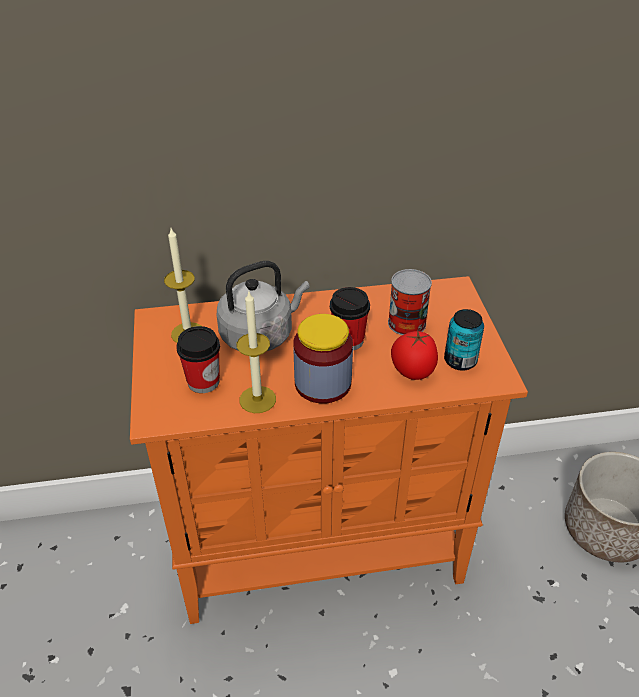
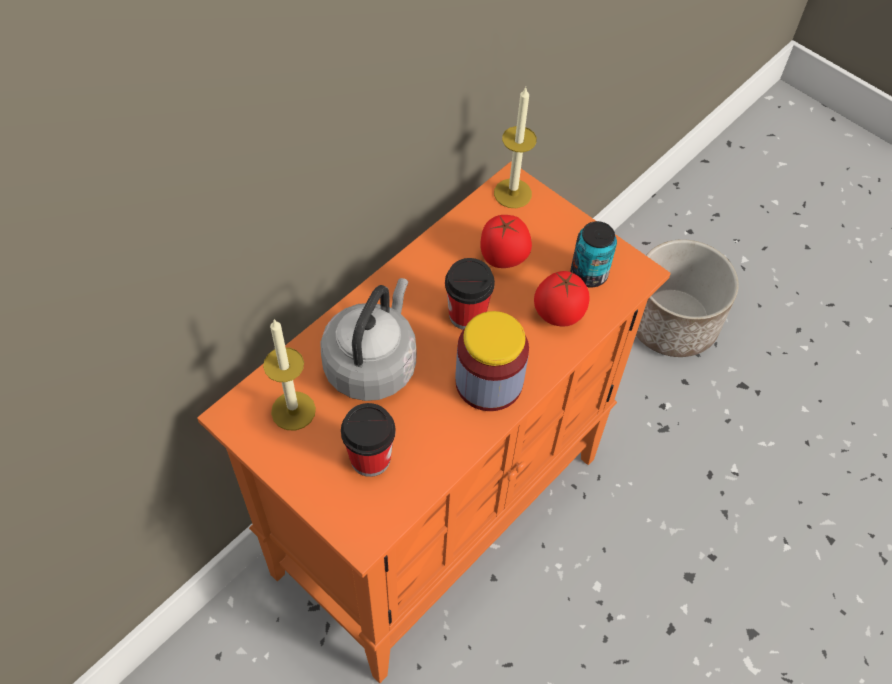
camera: 40 degrees left, 15 degrees up
candle [237,292,276,413] -> candle moved to [494,87,537,208]
can [388,269,432,335] -> tomato [480,215,532,268]

